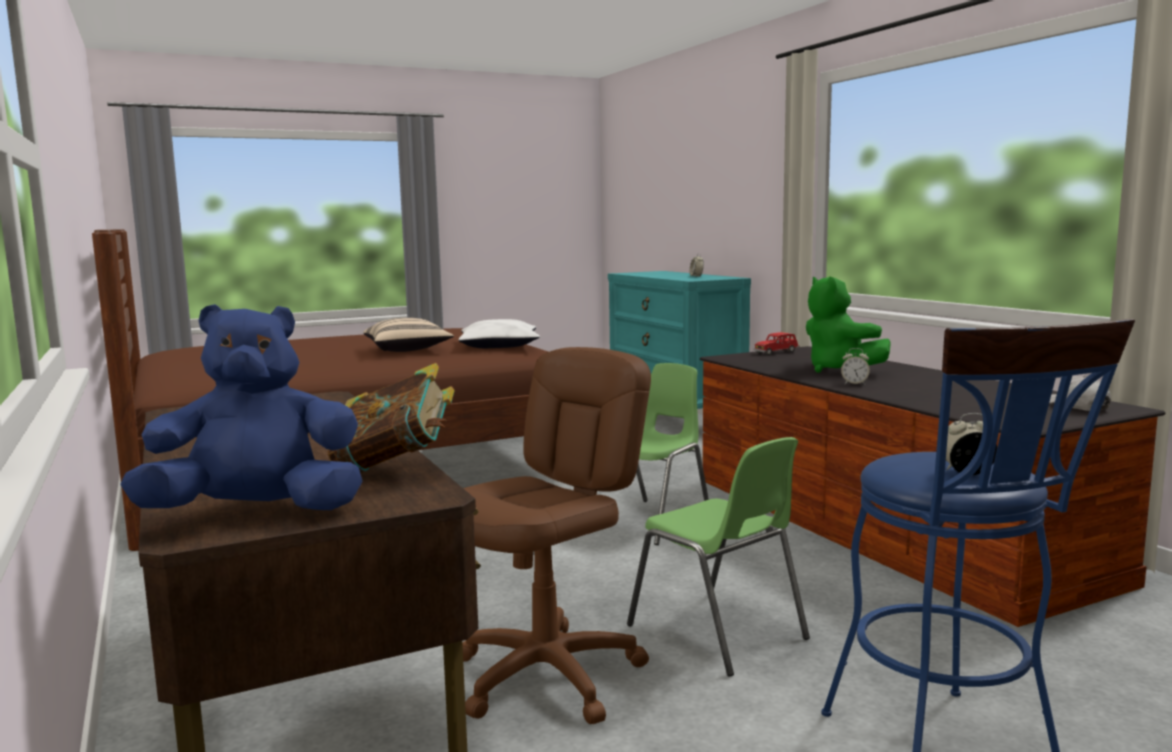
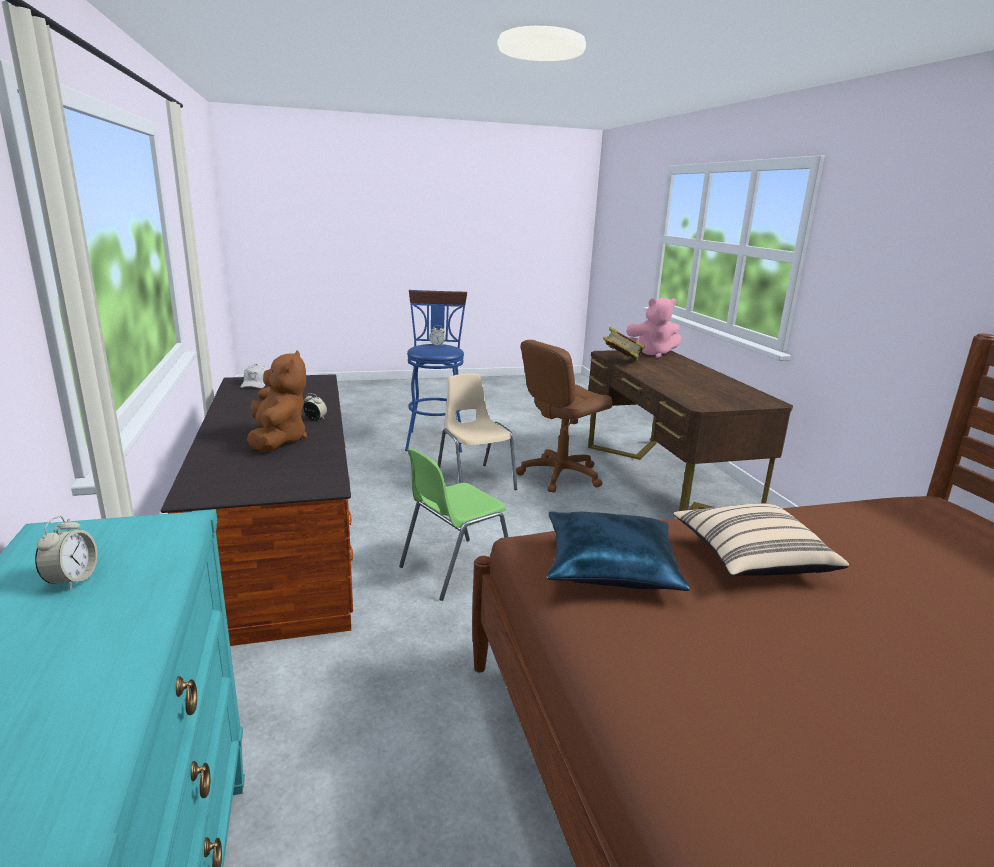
camera: 170 degrees left, 10 degrees up
blue plush toy [120,304,363,510] -> pink plush toy [626,298,682,358]
white pillow [458,319,540,348] -> blue pillow [547,511,690,591]
green chair [627,437,810,676] -> beige chair [438,373,517,490]
red toy car [753,332,800,355] -> none
green plush toy [806,277,891,373] -> brown plush toy [247,350,307,452]

